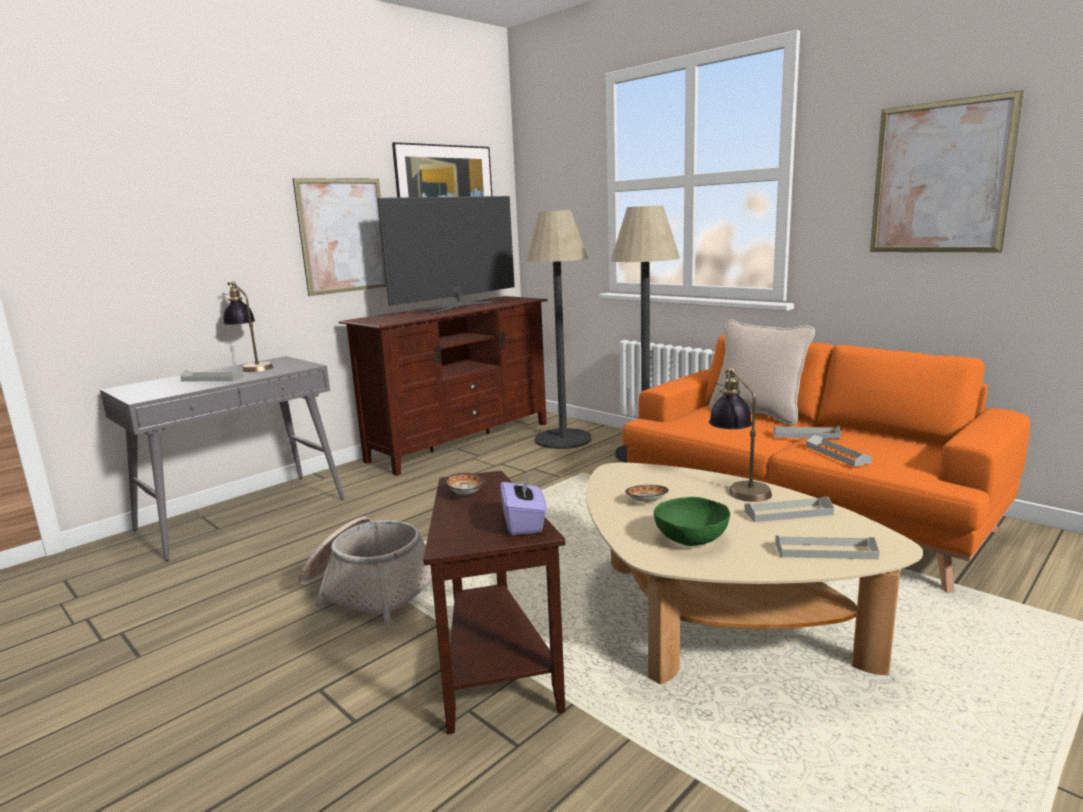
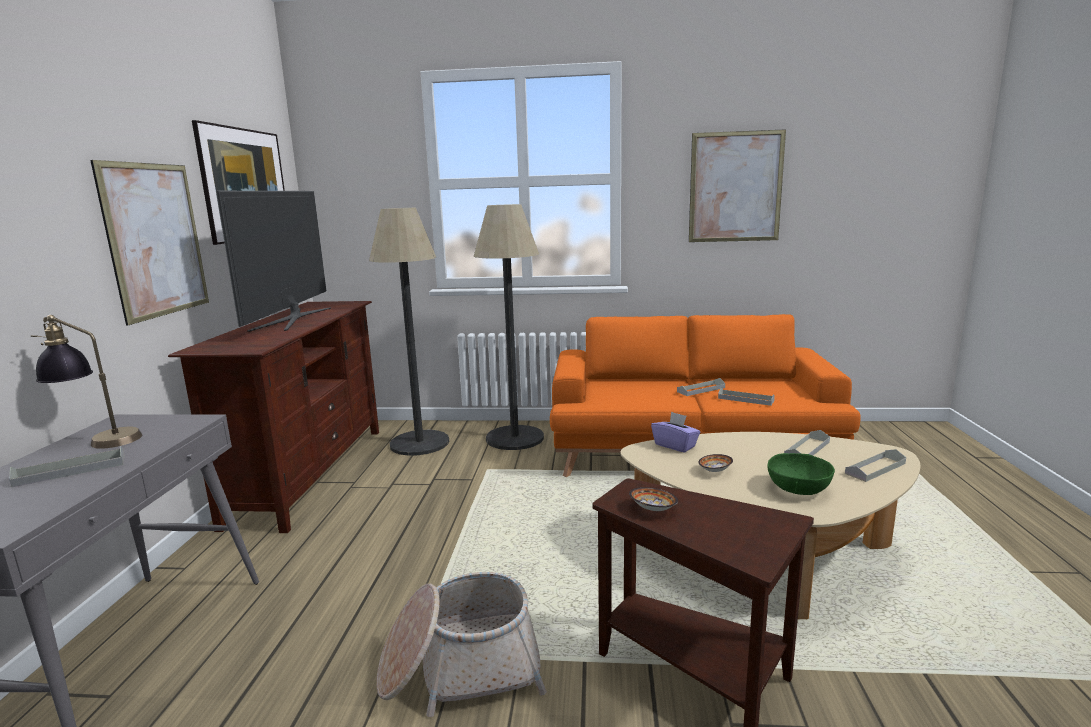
camera: 40 degrees left, 0 degrees up
purple tissue box [500,473,546,535] -> purple tissue box moved to [651,412,700,453]
beige pillow [709,320,815,425] -> none
table lamp [709,367,772,502] -> none

